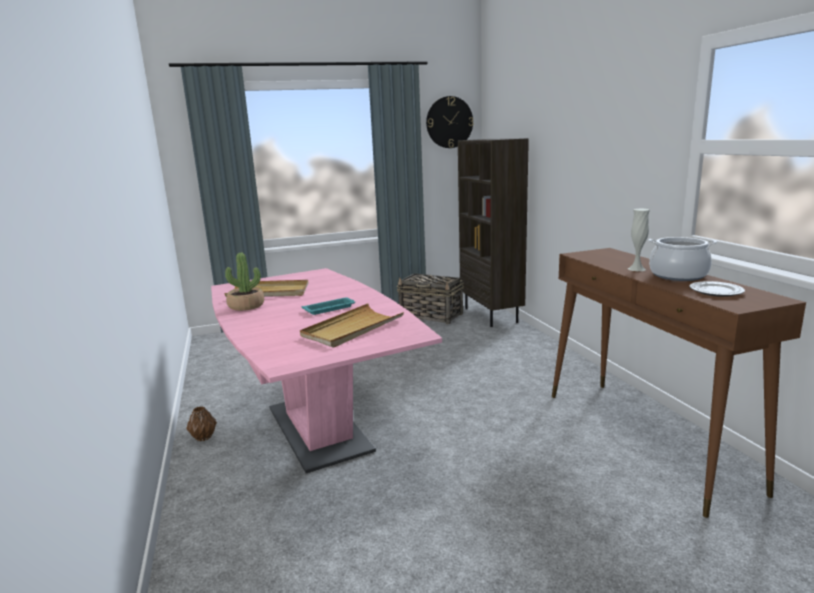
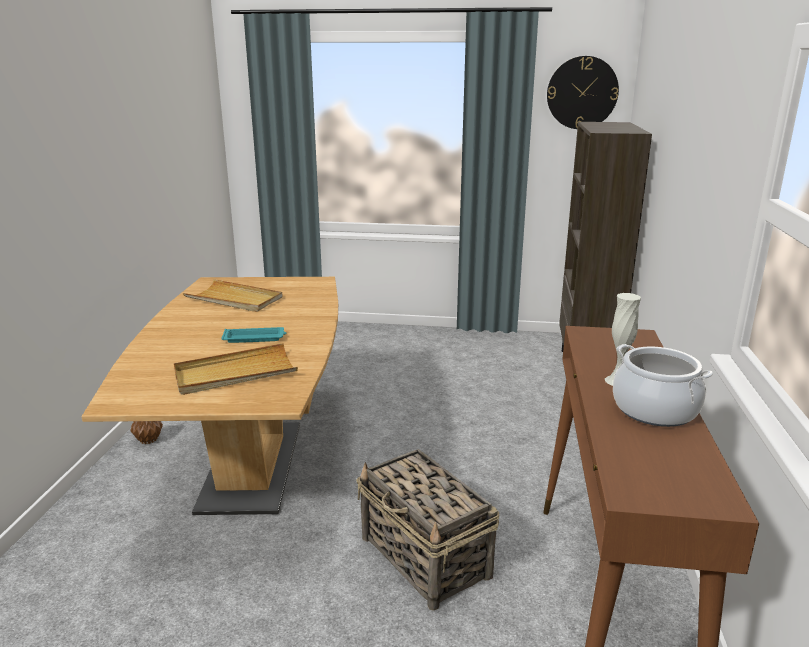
camera: 25 degrees right, 5 degrees up
pink dining table [211,268,442,473] -> brown dining table [81,277,338,515]
potted plant [225,253,264,311] -> none
basket [396,274,464,324] -> basket moved to [356,449,499,611]
plate [689,281,745,297] -> none

